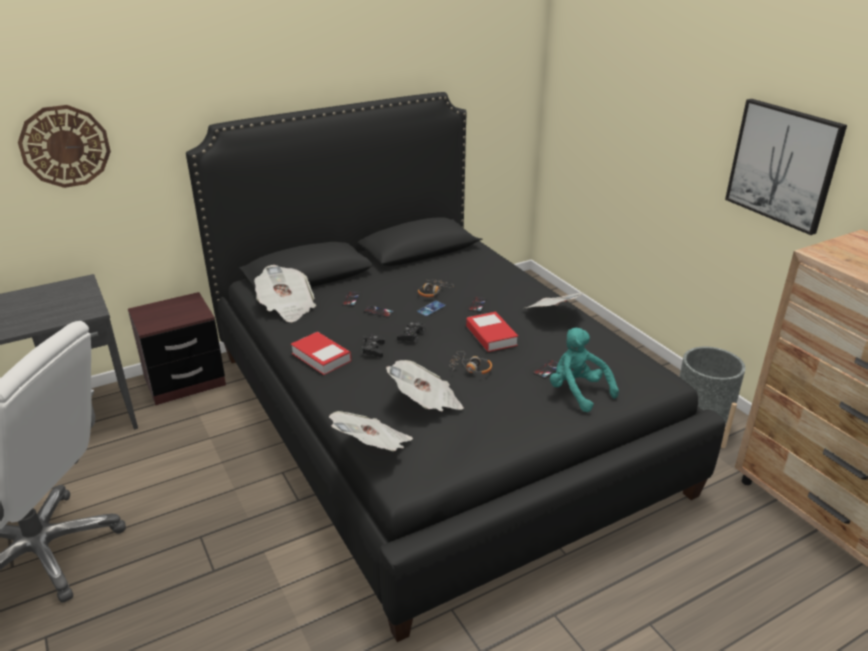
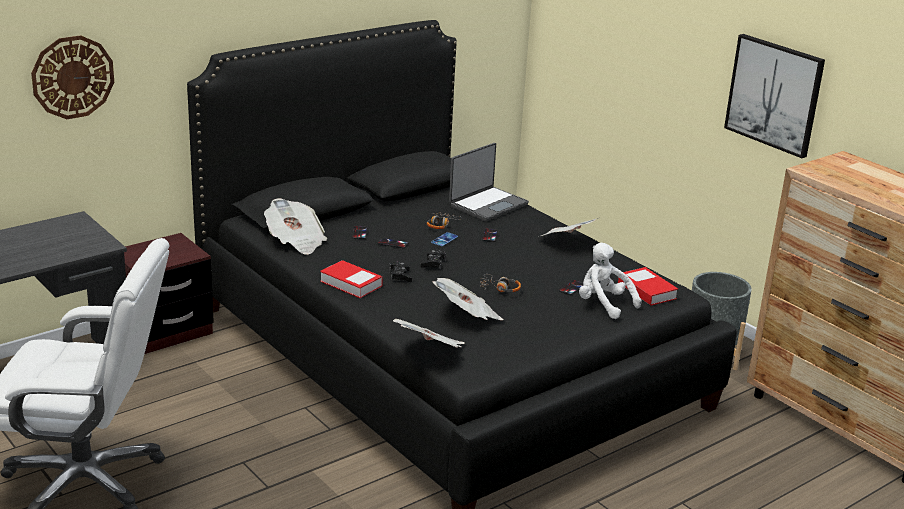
camera: 10 degrees left, 5 degrees down
book [466,312,518,352] -> book moved to [618,267,678,306]
turquoise plush toy [550,328,619,412] -> white plush toy [579,243,642,319]
none -> laptop [449,143,529,222]

